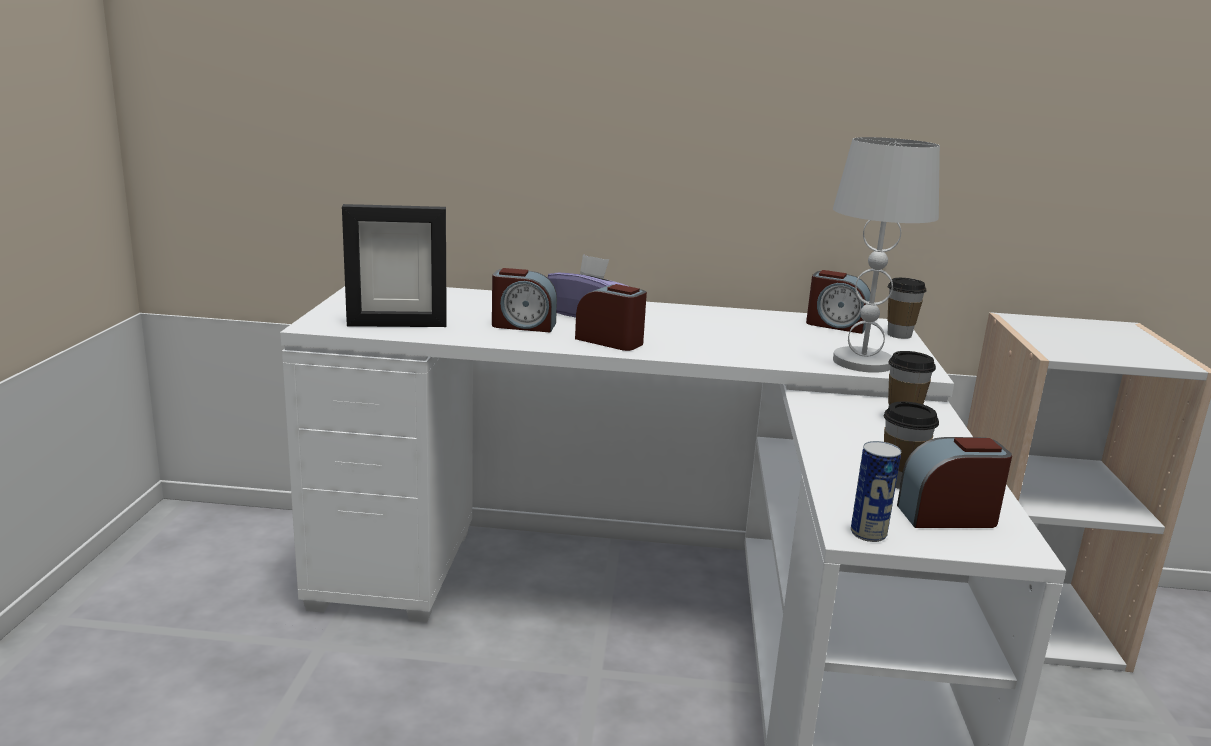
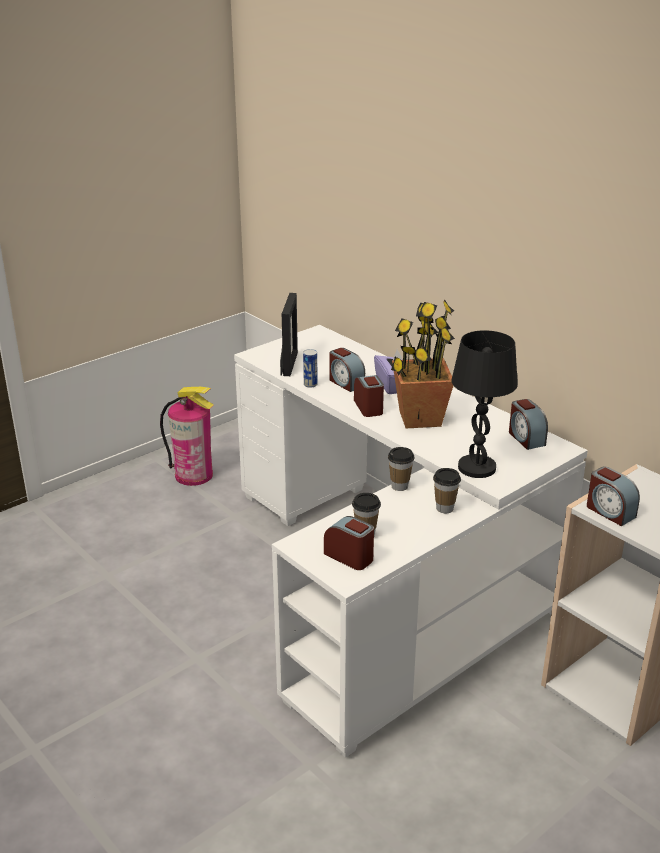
camera: 45 degrees right, 10 degrees up
picture frame [342,204,447,327] -> picture frame turned 120 degrees counterclockwise [280,293,298,376]
white table lamp [833,137,940,373] -> black table lamp [452,330,518,478]
can [851,441,901,542] -> can moved to [303,349,317,388]
cup [888,278,926,339] -> cup moved to [388,447,415,491]
none -> fire extinguisher [160,387,214,486]
none -> potted plant [391,300,455,428]
none -> alarm clock [587,467,640,526]

